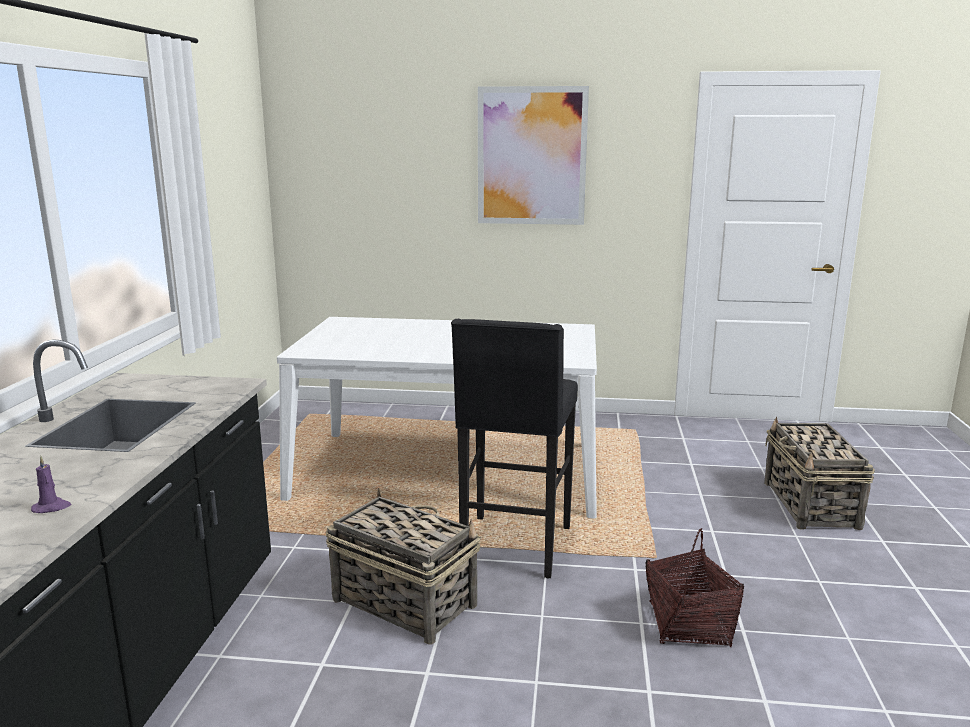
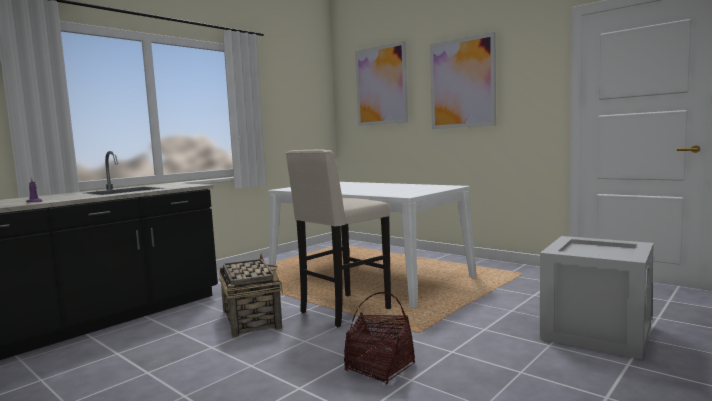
camera: 35 degrees right, 10 degrees down
black stool [451,319,578,579] -> beige stool [286,149,391,327]
basket [764,416,875,530] -> crate [540,236,654,359]
none -> picture [355,41,408,126]

